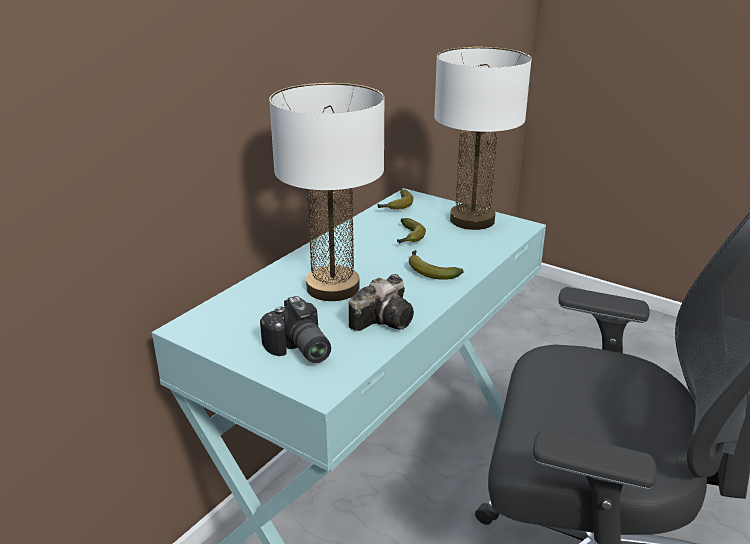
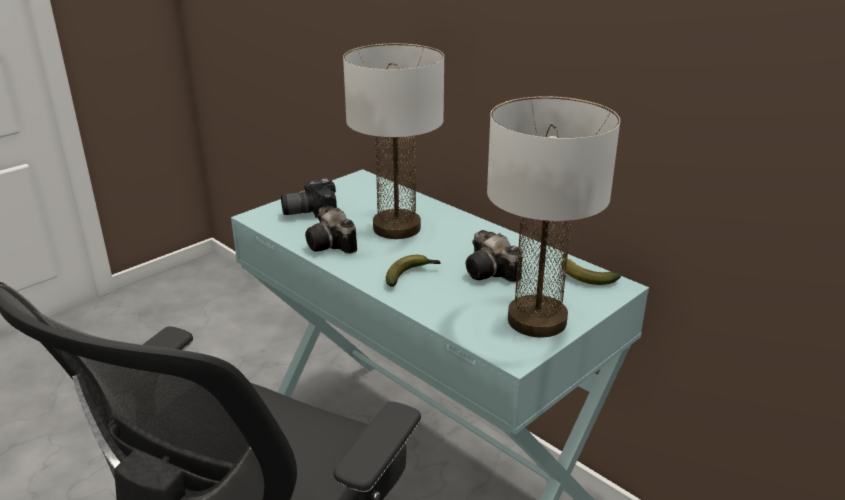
camera: 100 degrees right, 0 degrees up
banana [397,218,426,244] -> camera [466,230,522,283]

